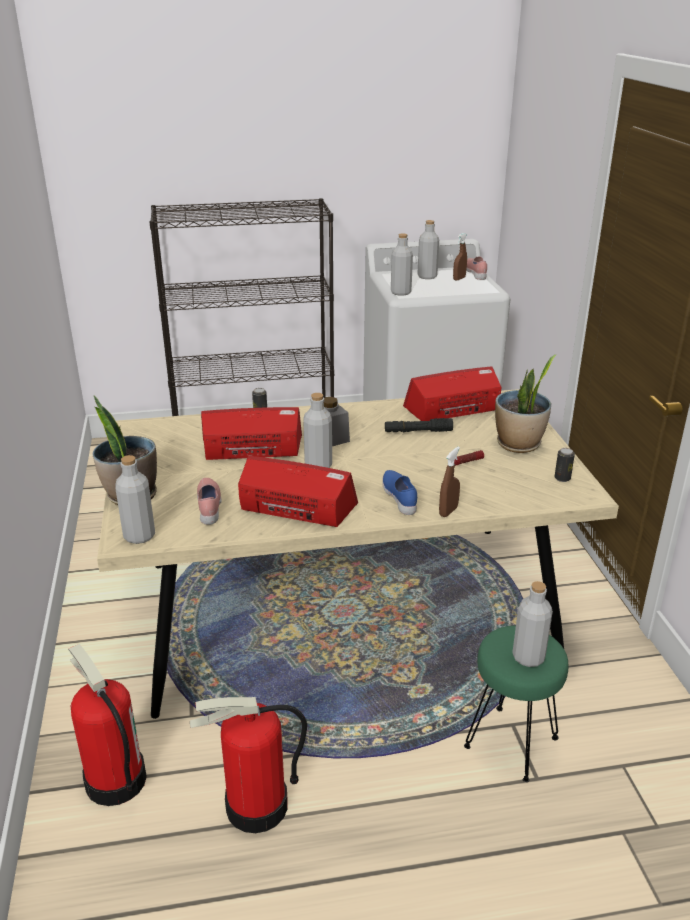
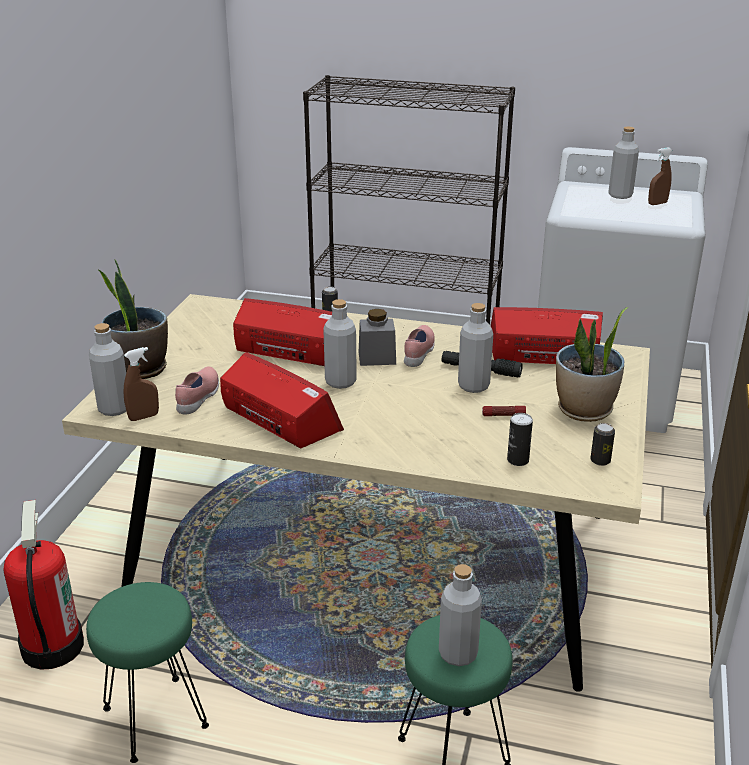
camera: 25 degrees right, 0 degrees up
fire extinguisher [190,697,307,833] -> green stool [86,582,209,763]
blue shoe [382,470,417,515] -> none
grey bottle [391,233,413,296] -> grey bottle moved to [458,303,493,393]
brown spray bottle [439,446,460,517] -> brown spray bottle moved to [124,347,159,421]
pink shoe [466,256,487,280] -> pink shoe moved to [404,325,435,367]
none -> can [507,413,533,466]

